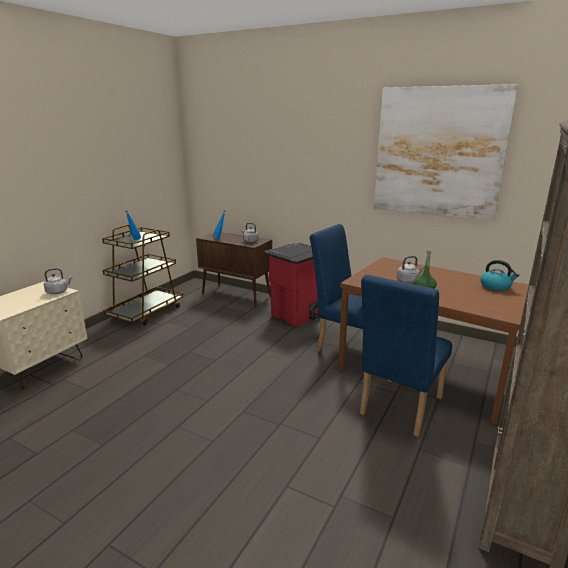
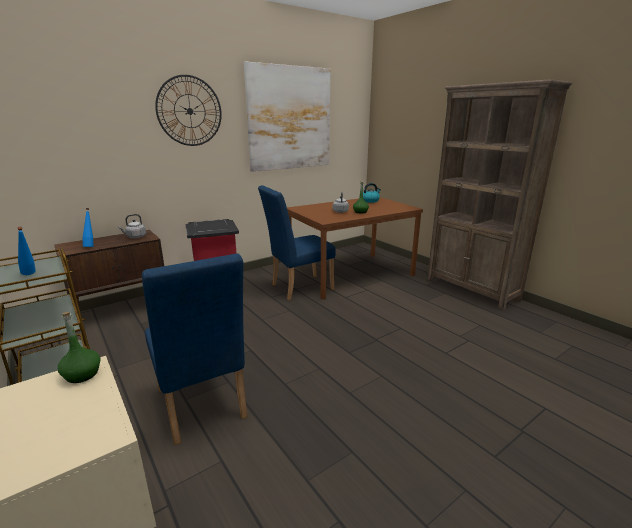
camera: 65 degrees left, 0 degrees up
grey kettle [44,268,73,294] -> green bottle [57,312,101,383]
blue chair [359,274,452,437] -> blue chair moved to [142,253,248,445]
none -> wall clock [155,75,222,146]

